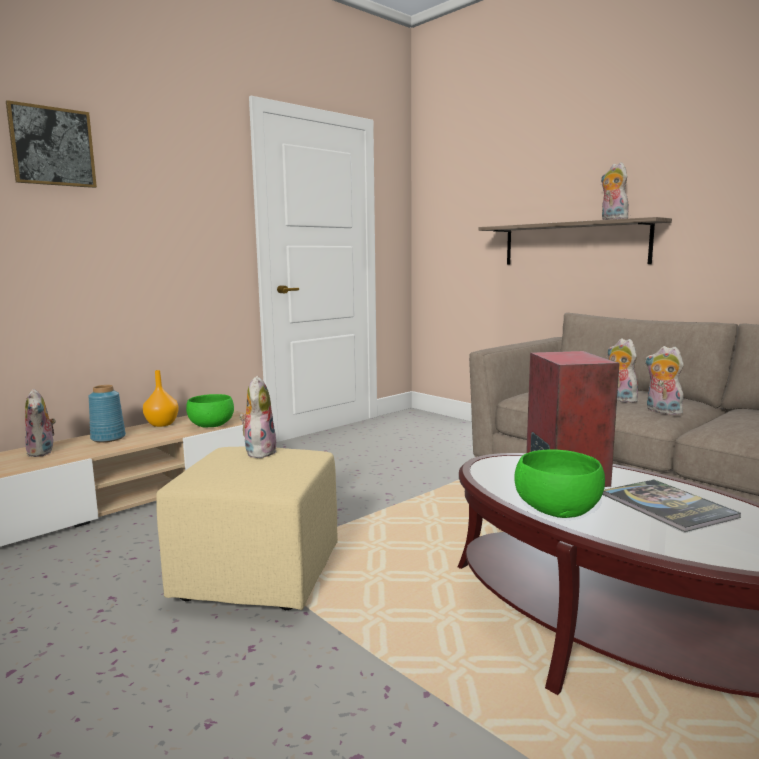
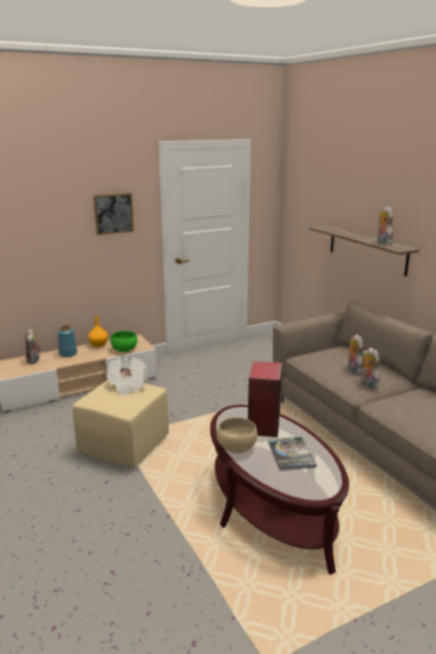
camera: 15 degrees right, 10 degrees up
picture [6,100,97,188] -> picture moved to [93,193,134,235]
plush toy [239,376,277,458] -> newspaper [106,355,147,396]
green bowl [514,450,605,518] -> beige bowl [217,417,258,453]

